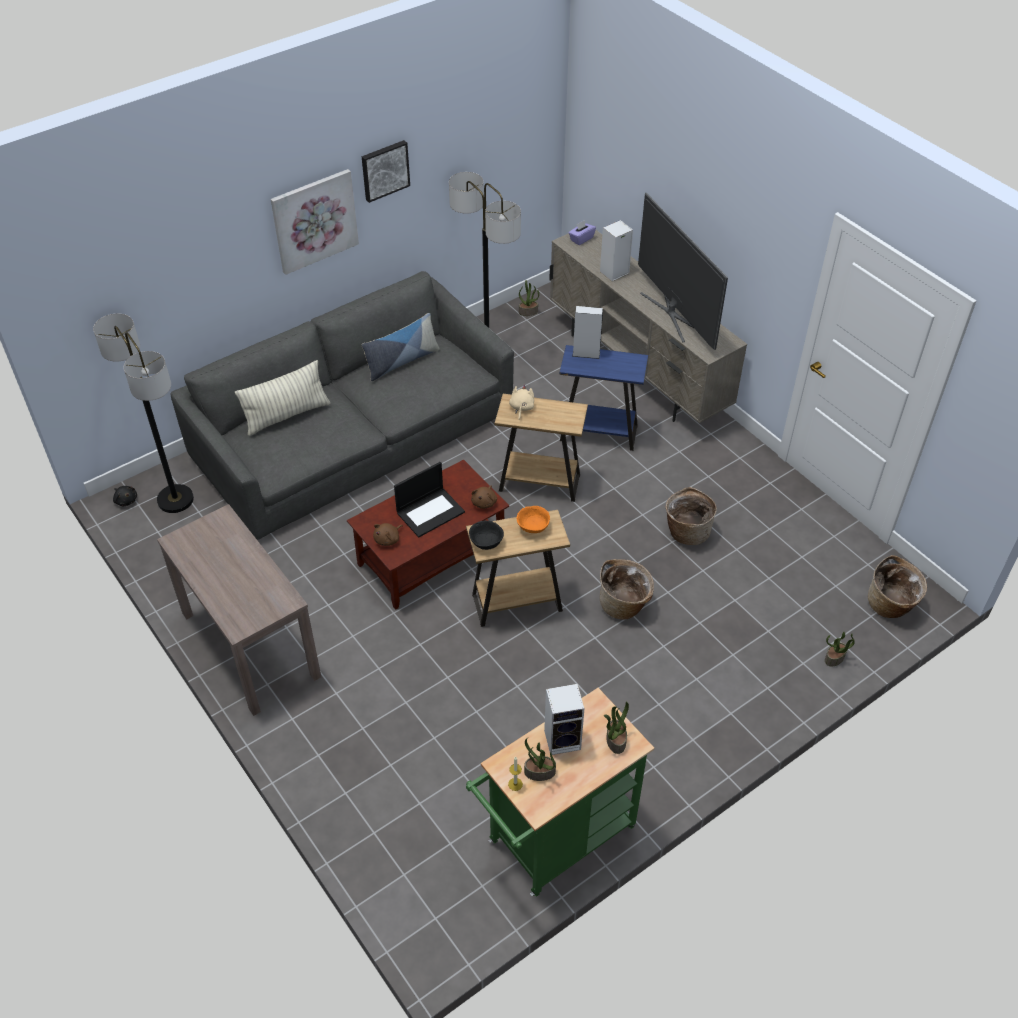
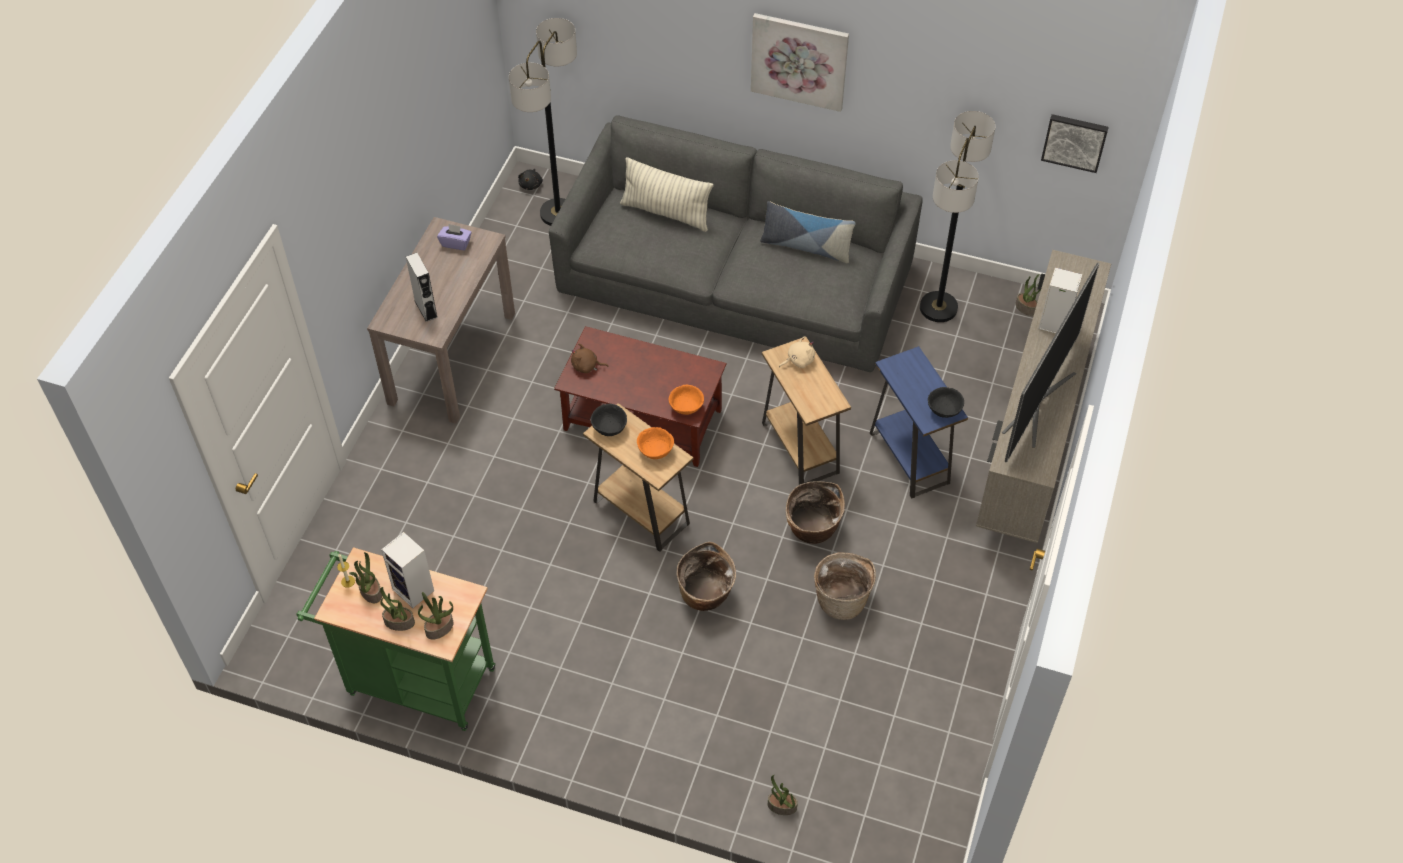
camera: 55 degrees right, 5 degrees up
picture [362,140,410,203] -> picture moved to [1041,114,1109,173]
laptop [394,462,465,537] -> none
brown plush toy [471,486,497,509] -> orange bowl [669,385,704,415]
purple tissue box [569,220,596,245] -> purple tissue box moved to [437,224,472,250]
grey speaker [572,306,603,359] -> grey speaker moved to [406,253,438,322]
basket [868,555,927,618] -> basket moved to [786,481,845,544]
none -> potted plant [380,587,415,631]
none -> black bowl [928,387,964,418]

